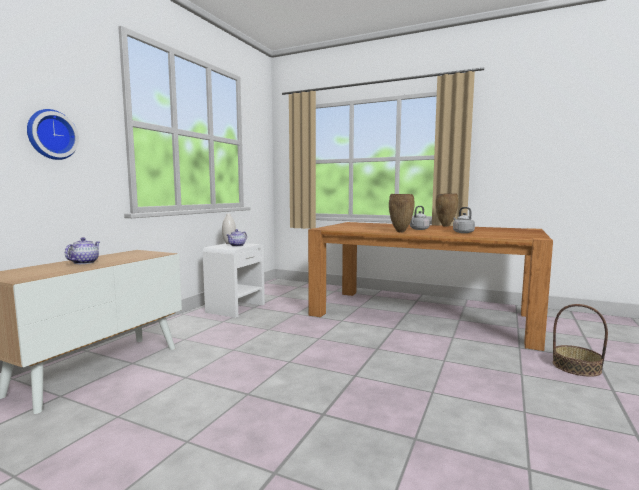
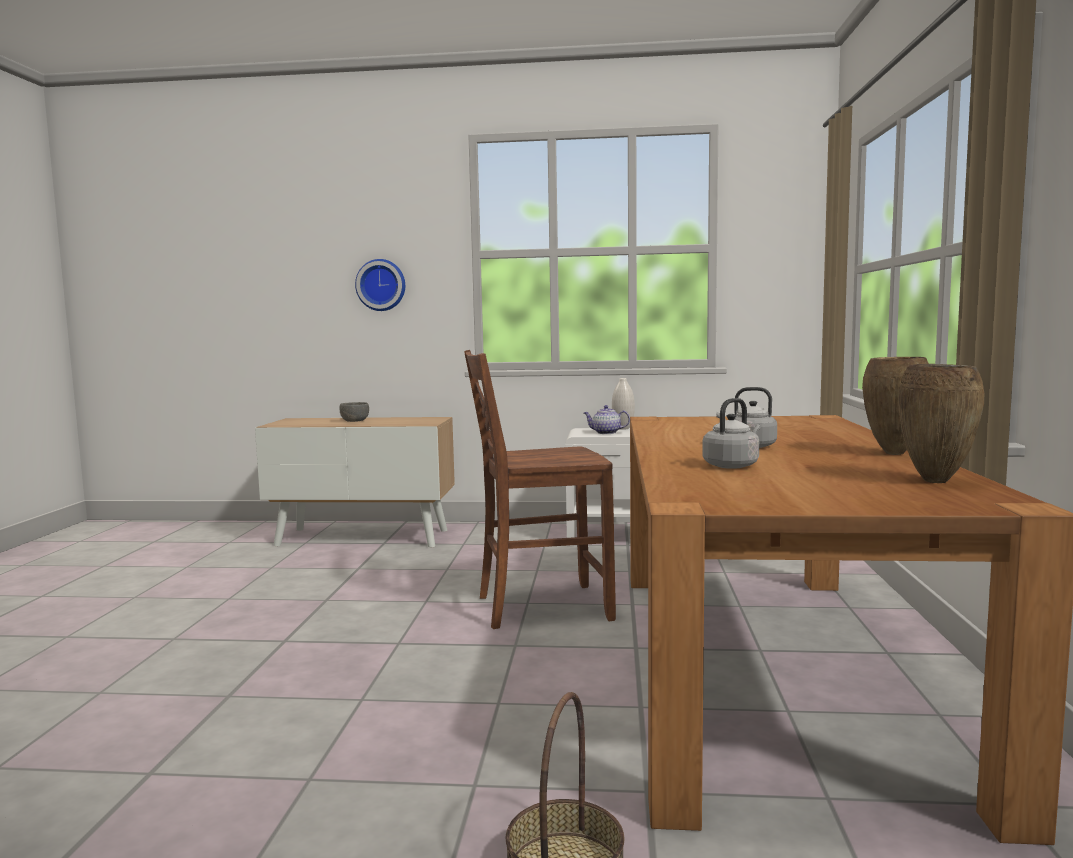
camera: 70 degrees right, 0 degrees up
teapot [65,238,100,264] -> grey bowl [339,402,369,422]
brown vase [389,194,415,232] -> brown vase moved to [898,364,984,483]
none -> brown chair [464,350,616,629]

